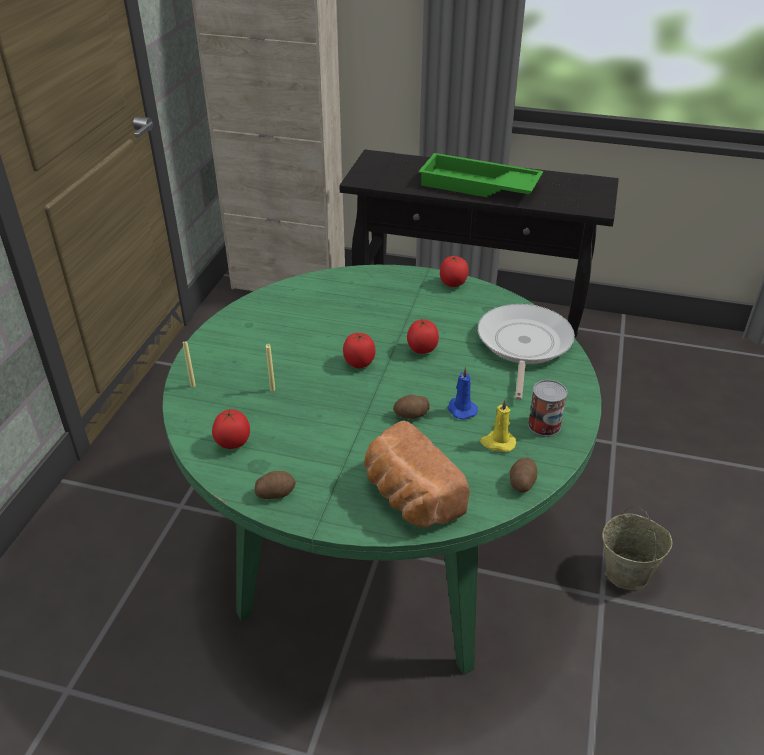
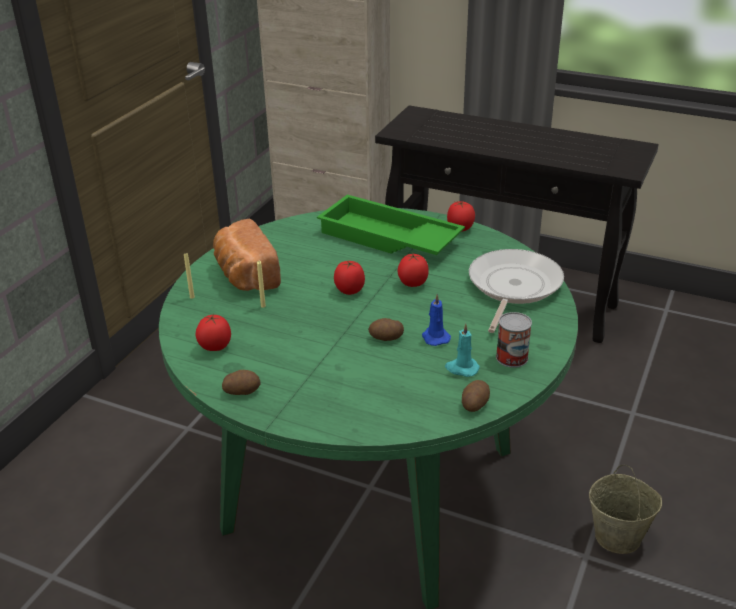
camera: 10 degrees right, 5 degrees down
bread [364,420,470,527] -> bread moved to [213,219,281,291]
green tray [418,153,543,197] -> green tray moved to [317,195,465,255]
yellow candle [480,399,516,452] -> turquoise candle [445,323,480,377]

